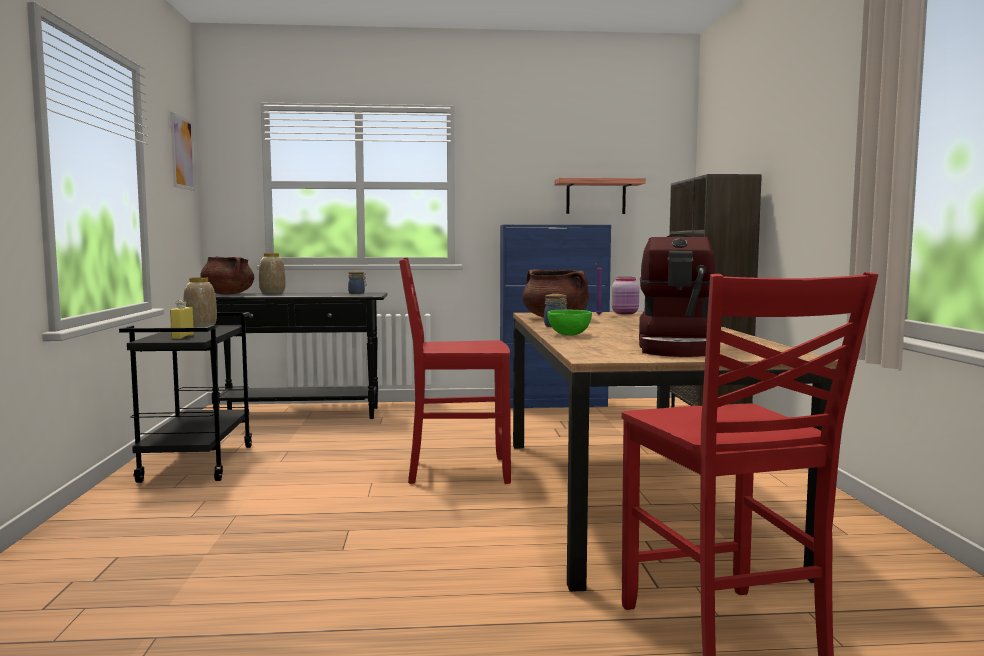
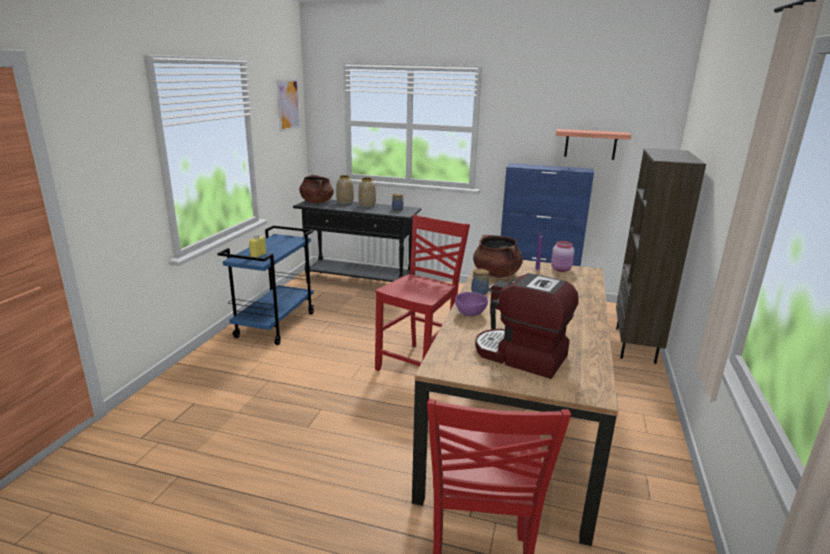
camera: 20 degrees right, 15 degrees up
black cart [119,312,252,483] -> blue cart [217,225,315,345]
vase [183,277,217,328] -> vase moved to [358,177,376,207]
red chair [399,258,511,484] -> red chair turned 105 degrees clockwise [375,214,470,371]
green bowl [547,310,592,336] -> purple bowl [455,292,488,316]
coffee machine [639,234,715,357] -> coffee machine turned 90 degrees clockwise [475,273,578,379]

